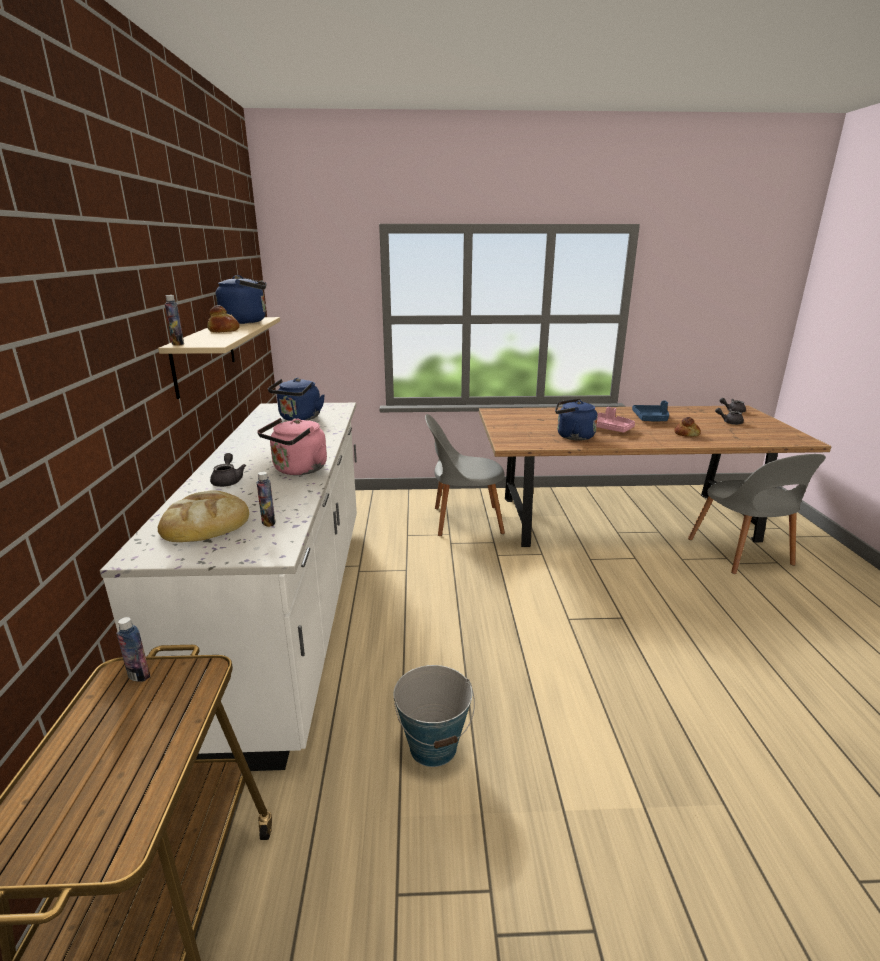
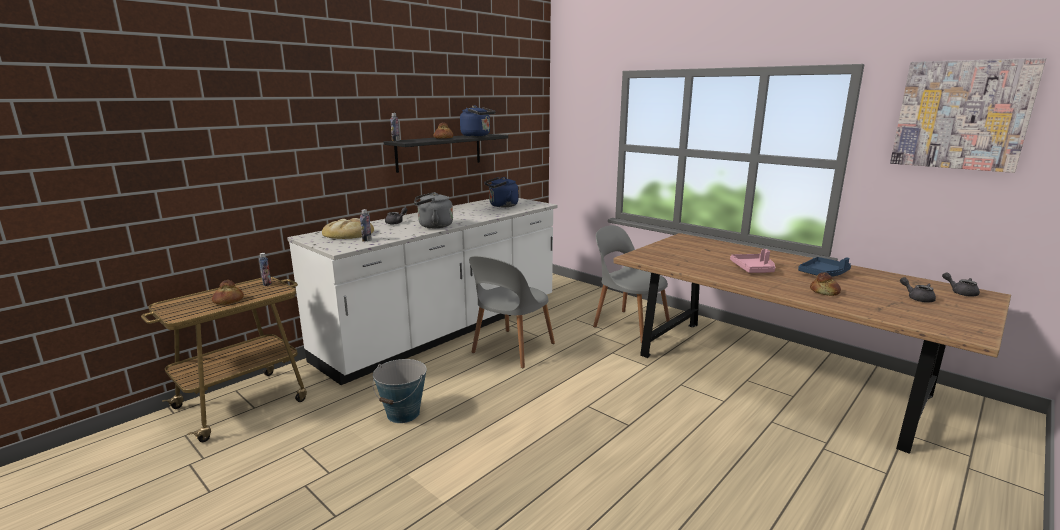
camera: 45 degrees right, 5 degrees down
beige shelf [158,317,280,399] -> black shelf [384,134,508,173]
pink kettle [257,418,327,475] -> grey kettle [414,192,453,228]
blue kettle [555,399,598,441] -> none
grey chair [688,454,826,574] -> grey chair moved to [469,256,555,368]
none -> bread [212,280,244,305]
none -> picture [890,58,1046,173]

